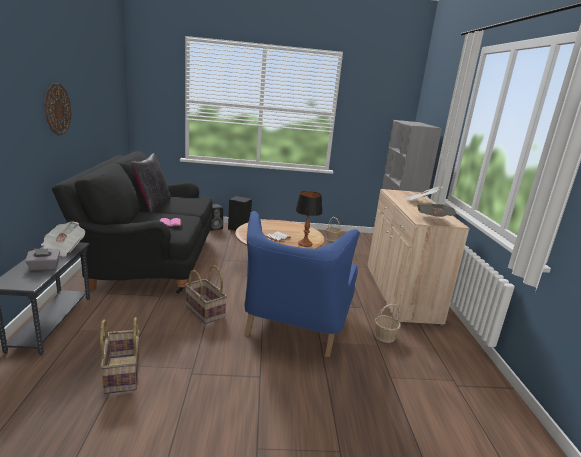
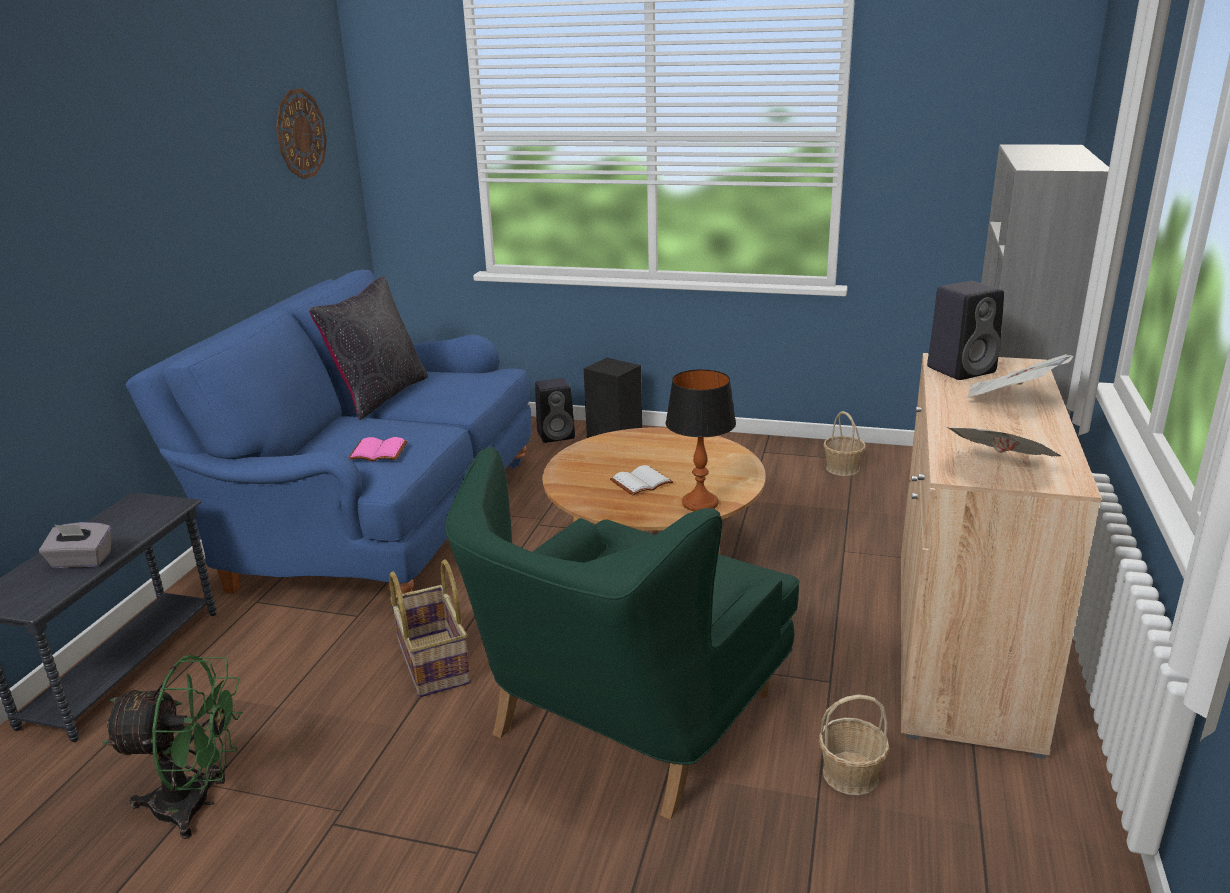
camera: 20 degrees right, 5 degrees up
newspaper [41,222,85,257] -> none
wall clock [45,83,72,136] -> wall clock moved to [276,88,327,179]
black sofa [52,151,213,294] -> blue sofa [126,270,532,611]
basket [100,317,140,394] -> green fan [103,655,243,839]
blue armchair [244,211,360,357] -> green armchair [445,447,800,820]
none -> black speaker [927,281,1004,380]

